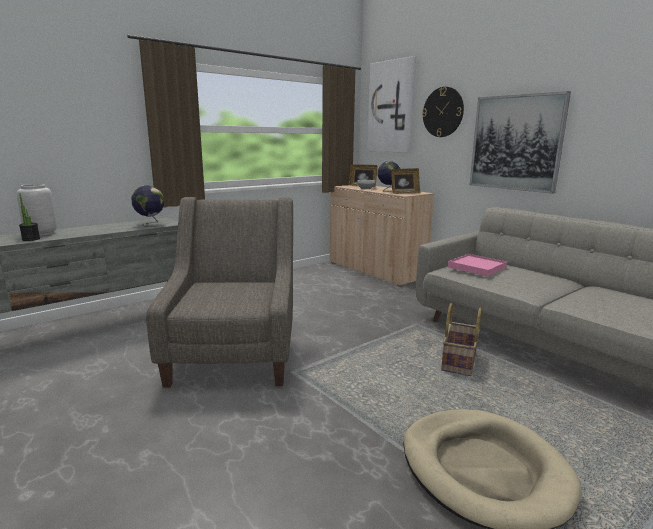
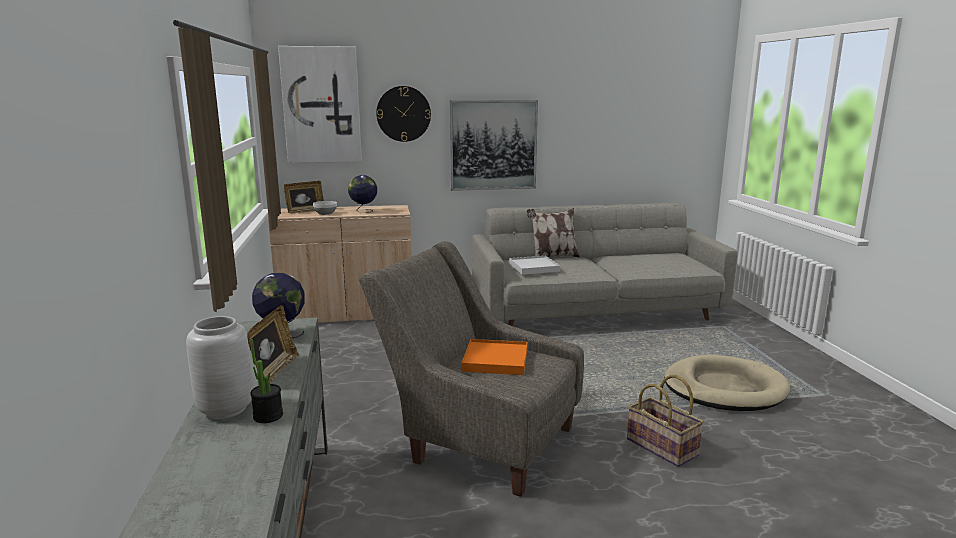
camera: 60 degrees left, 0 degrees up
picture frame [391,168,421,194] -> picture frame moved to [247,305,299,383]
basket [441,303,482,376] -> basket moved to [627,375,704,467]
pink tray [448,254,507,277] -> white tray [509,256,560,275]
none -> orange tray [462,339,528,375]
none -> pillow [527,208,580,258]

